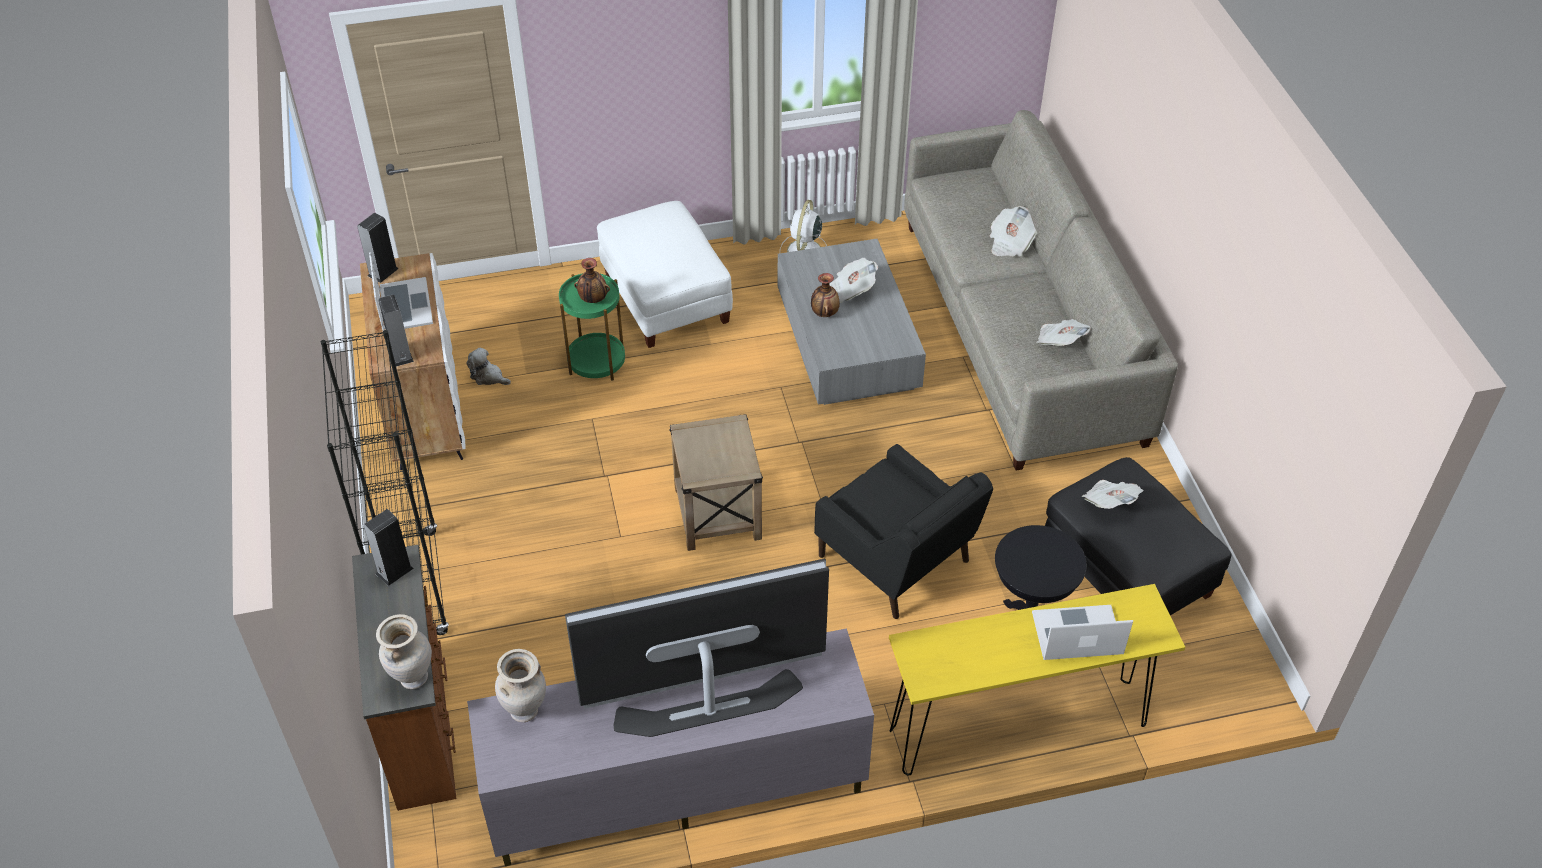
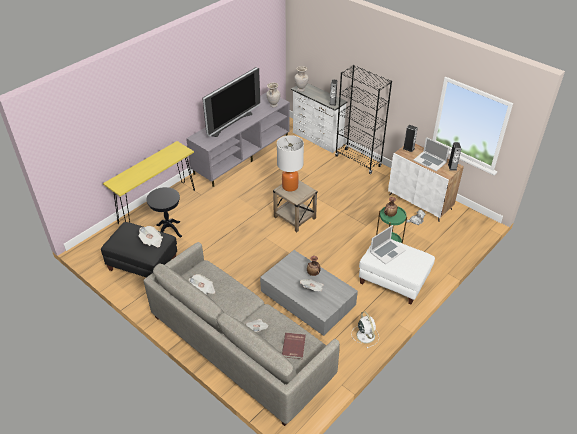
camera: 145 degrees right, 5 degrees down
brown dresser [352,545,457,811] -> white dresser [291,83,347,153]
black armchair [814,444,993,619] -> none
laptop [1032,605,1133,660] -> laptop moved to [370,225,406,265]
none -> table lamp [277,135,304,192]
none -> red book [282,333,306,359]

